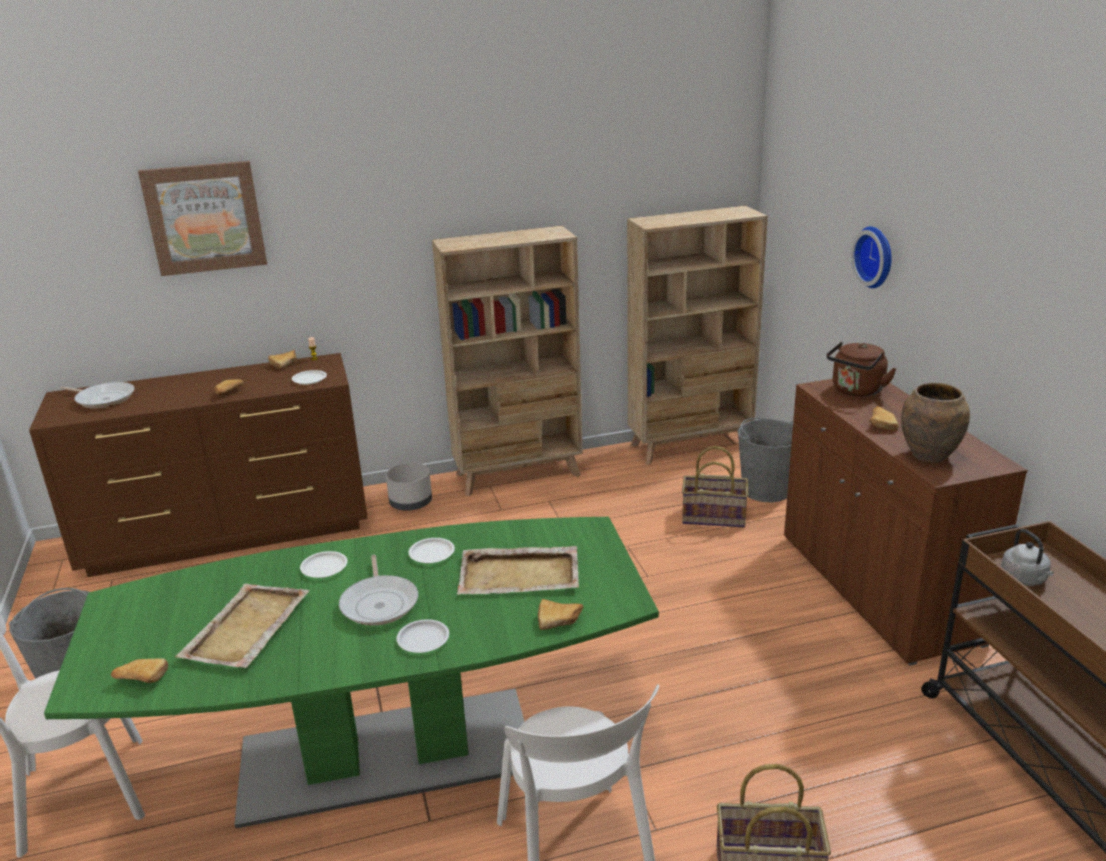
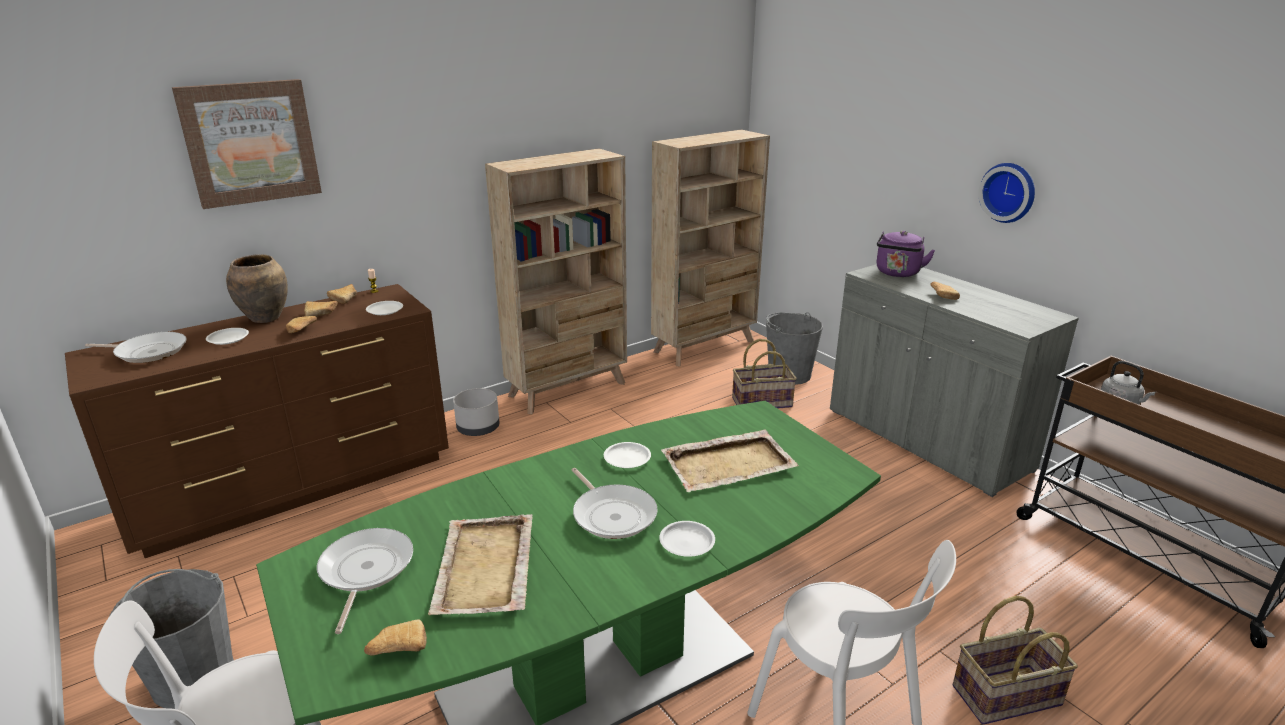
camera: 20 degrees left, 0 degrees up
white plate [300,551,348,578] -> white plate moved to [206,328,249,345]
bread [538,599,583,630] -> bread moved to [304,301,338,317]
brown cabinet [784,379,1027,666] -> grey cabinet [830,264,1079,497]
brown kettle [827,342,896,397] -> purple kettle [876,231,935,277]
wall clock [851,226,892,288] -> wall clock moved to [978,163,1035,223]
brown vase [901,383,970,463] -> brown vase moved to [226,254,288,323]
none -> frying pan [317,528,413,634]

